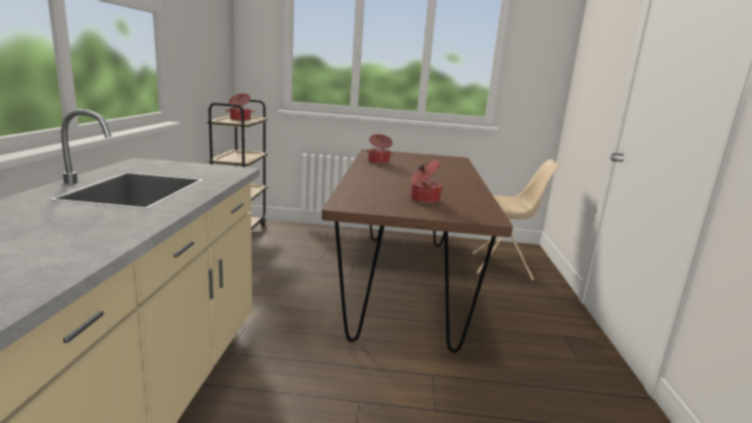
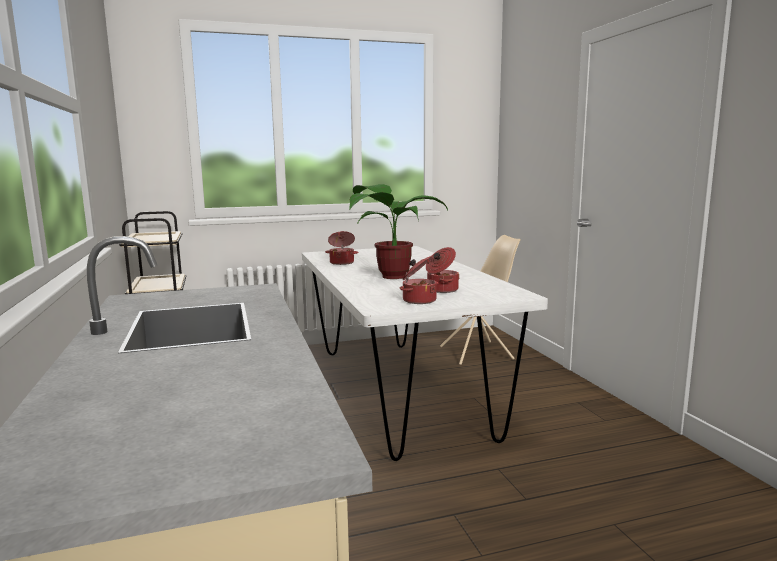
camera: 20 degrees left, 5 degrees down
cooking pot [226,93,255,121] -> cooking pot moved to [400,256,438,304]
brown dining table [322,149,513,353] -> white dining table [302,246,548,461]
none -> potted plant [349,184,448,279]

